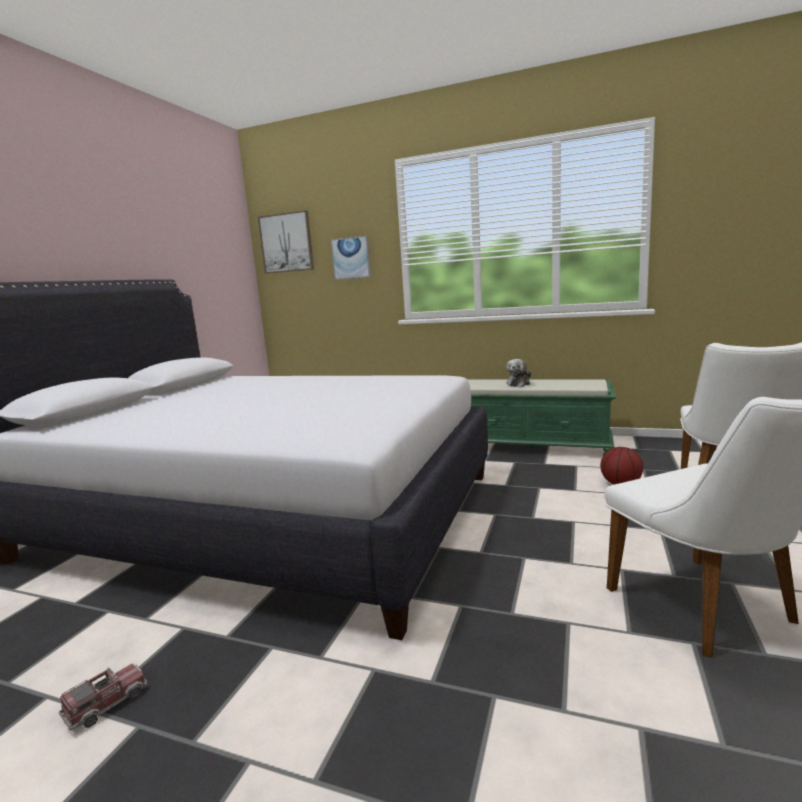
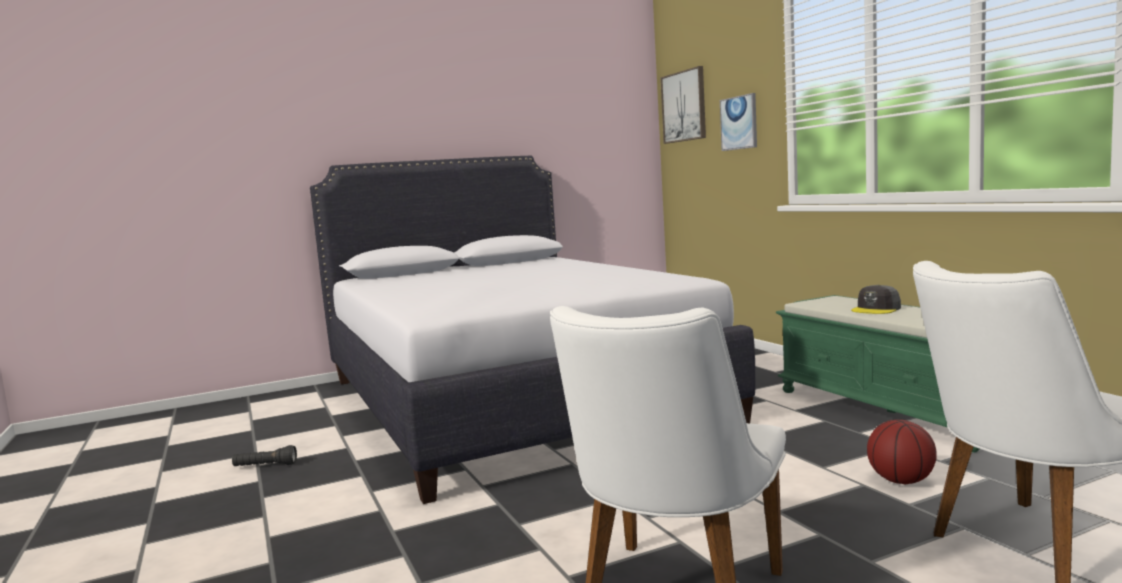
camera: 45 degrees right, 5 degrees down
toy truck [59,664,148,730] -> black flashlight [232,445,297,466]
plush toy [506,359,531,387] -> grey cap [851,285,901,314]

